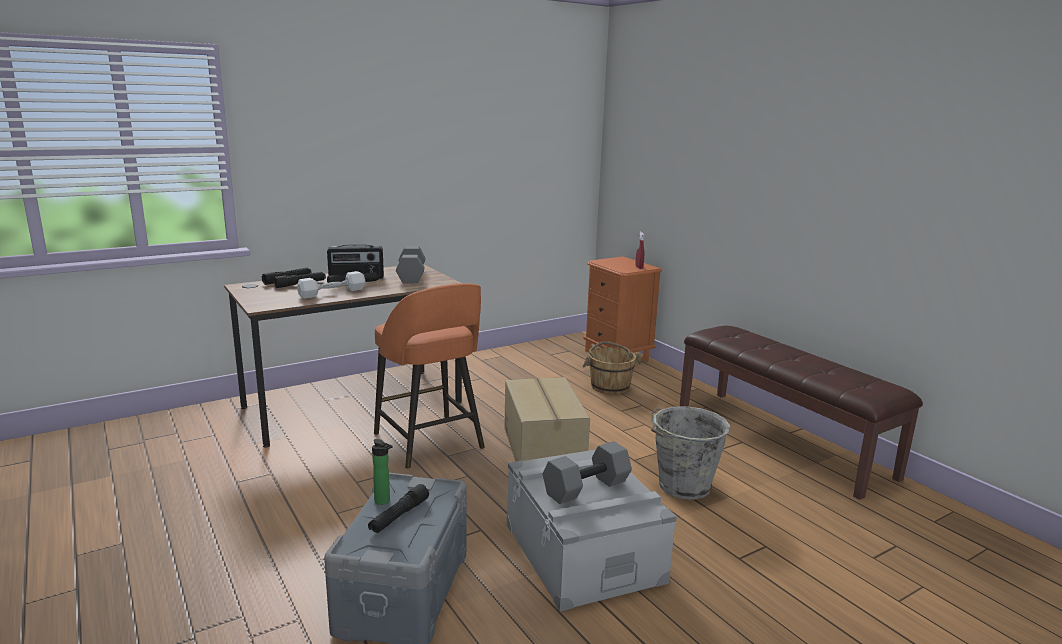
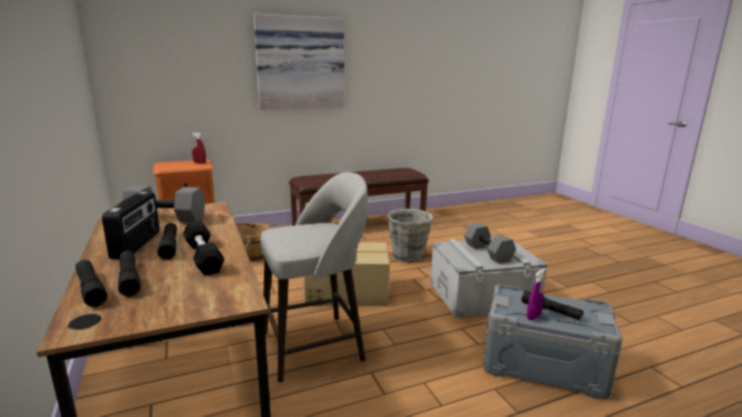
camera: 80 degrees left, 0 degrees up
white dumbbell [297,271,366,299] -> black dumbbell [183,221,225,275]
bottle [372,439,393,505] -> purple spray bottle [527,269,546,320]
orange stool [374,283,485,469] -> grey stool [260,172,368,382]
none -> picture [254,13,344,109]

